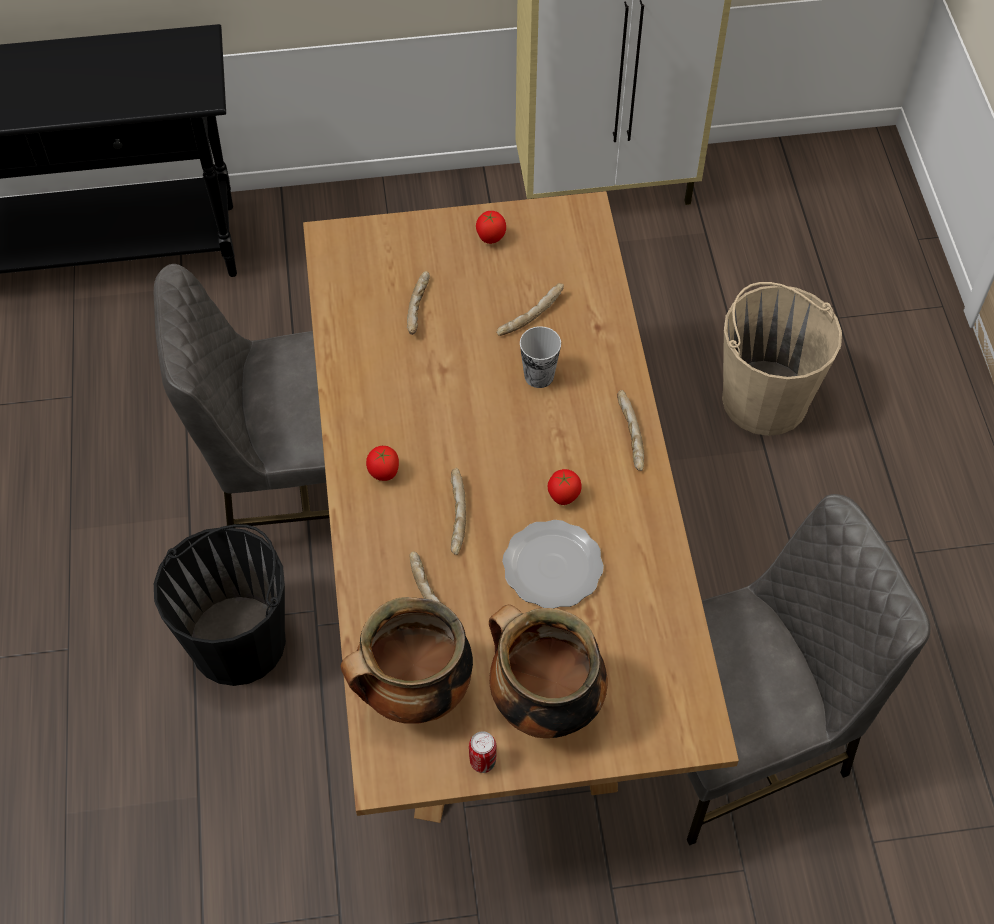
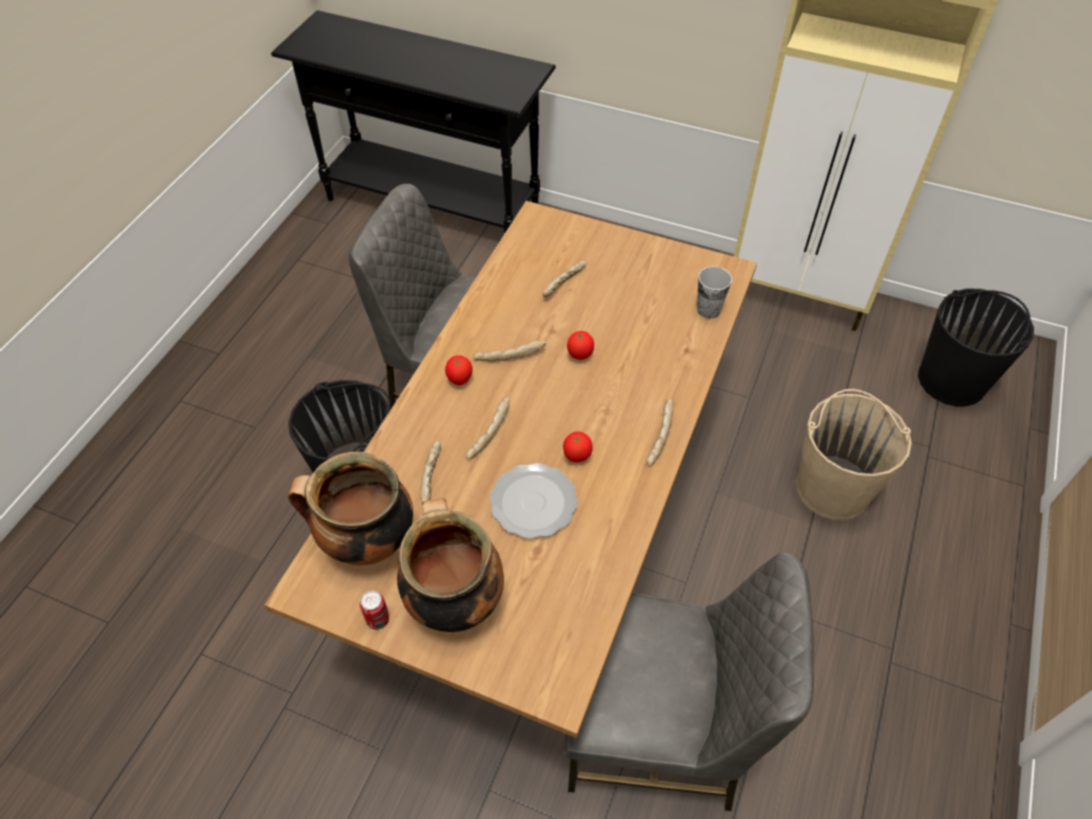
camera: 30 degrees right, 5 degrees down
tomato [476,211,506,244] -> tomato moved to [567,331,594,360]
bread [497,283,564,336] -> bread moved to [474,340,546,362]
cup [520,326,561,388] -> cup moved to [697,266,732,318]
none -> black bucket [918,289,1034,407]

